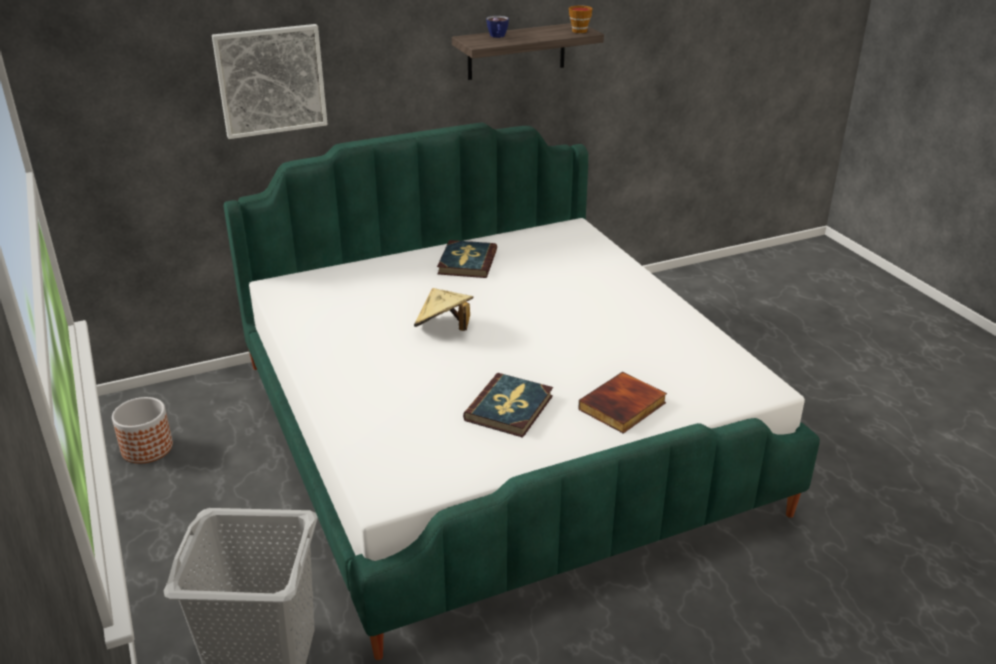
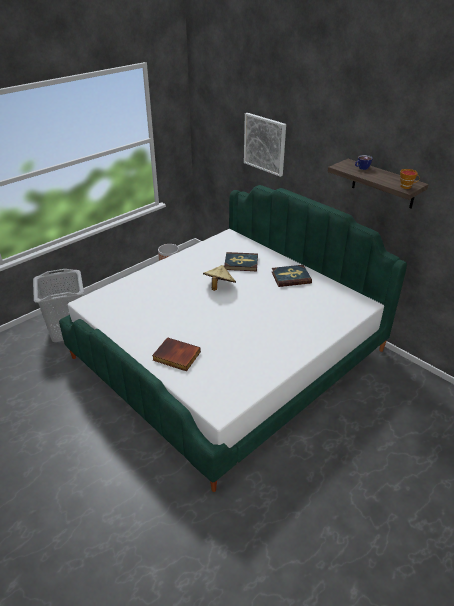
camera: 70 degrees right, 5 degrees up
book [463,373,553,438] -> book moved to [224,252,258,271]

